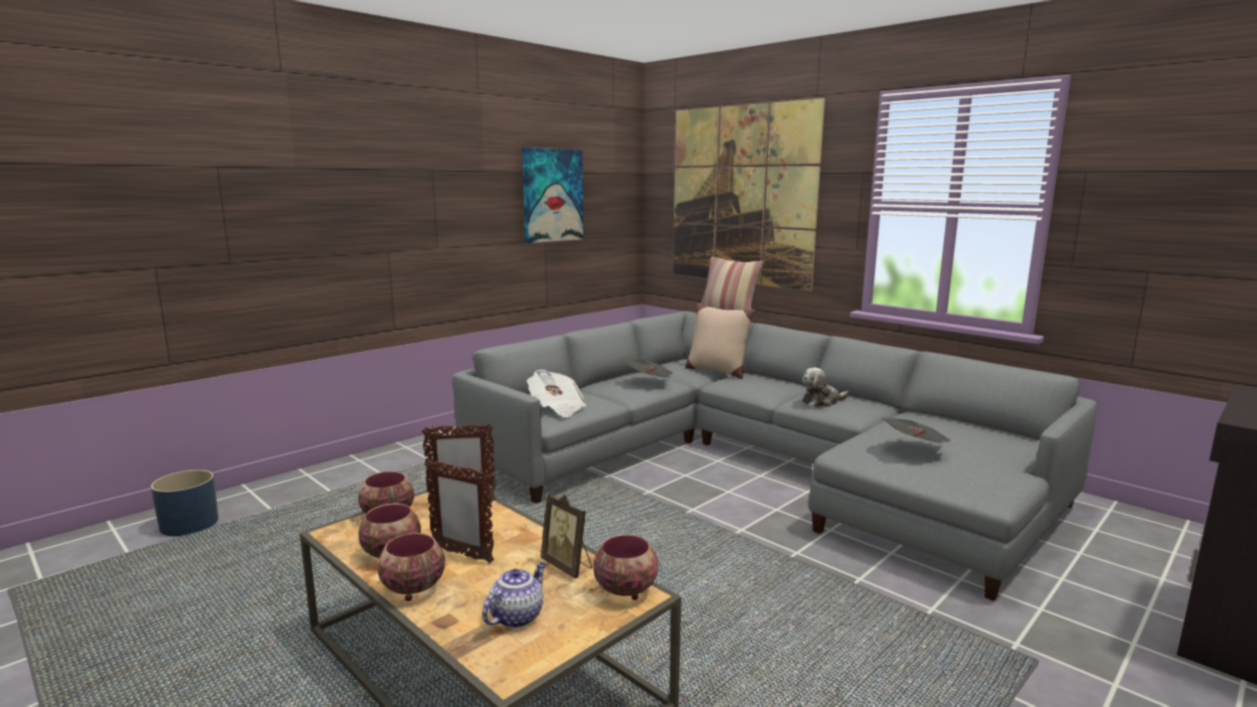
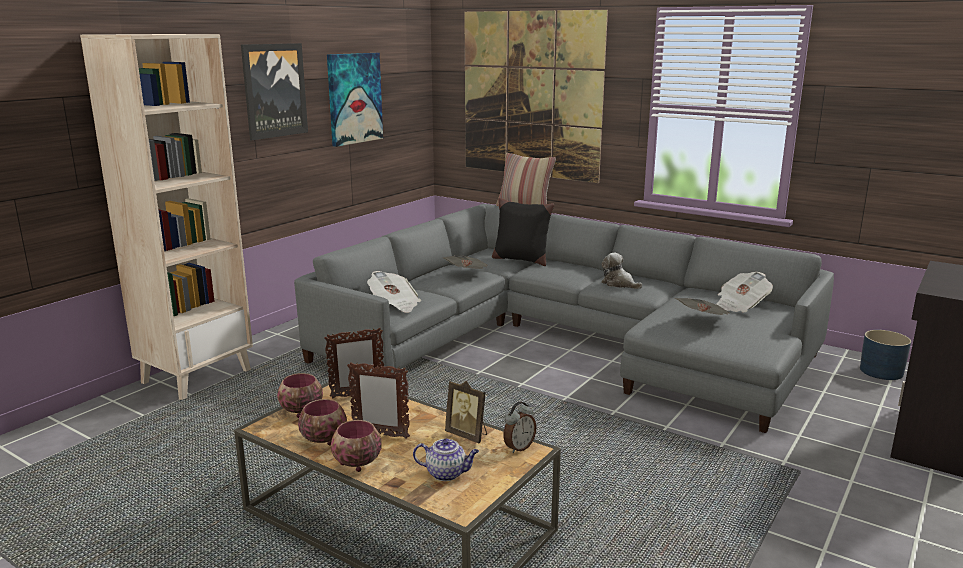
camera: 10 degrees left, 5 degrees up
blue planter [151,470,218,536] -> blue planter moved to [860,330,911,380]
teapot [482,563,546,628] -> teapot turned 75 degrees clockwise [413,438,479,481]
bowl [593,534,658,600] -> alarm clock [503,402,536,453]
beige pillow [685,303,755,379] -> black pillow [492,198,554,266]
plush toy [802,368,849,407] -> plush toy turned 75 degrees clockwise [601,253,642,289]
none -> beige bookcase [80,34,253,400]
none -> picture [241,43,308,140]
none -> newspaper [716,272,773,312]

